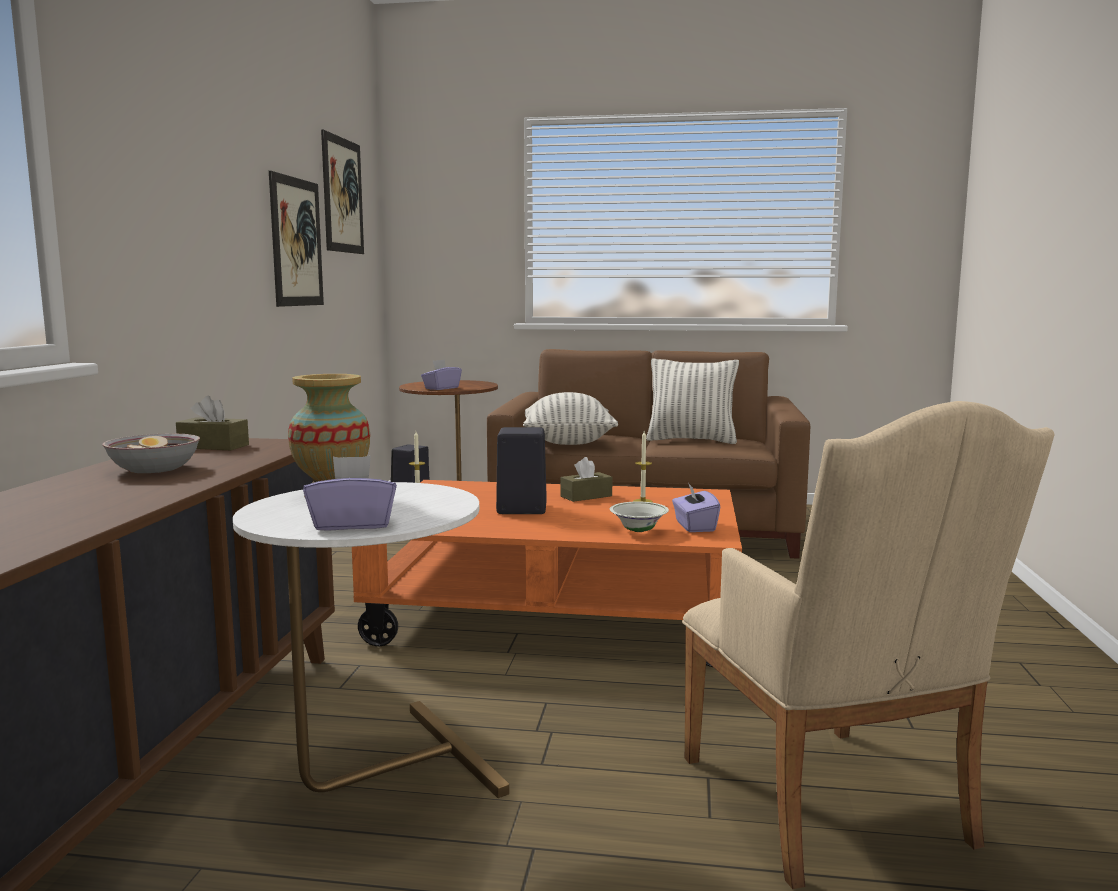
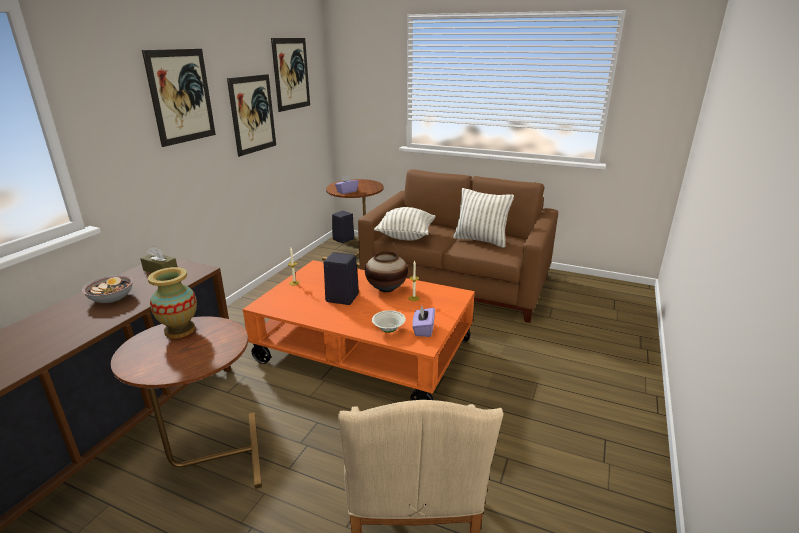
camera: 15 degrees right, 15 degrees up
white side table [233,482,509,798] -> brown side table [111,316,262,489]
purple tissue box [303,456,397,531] -> none
brown tissue box [561,457,612,502] -> vase [365,251,408,292]
none -> picture [142,49,216,147]

